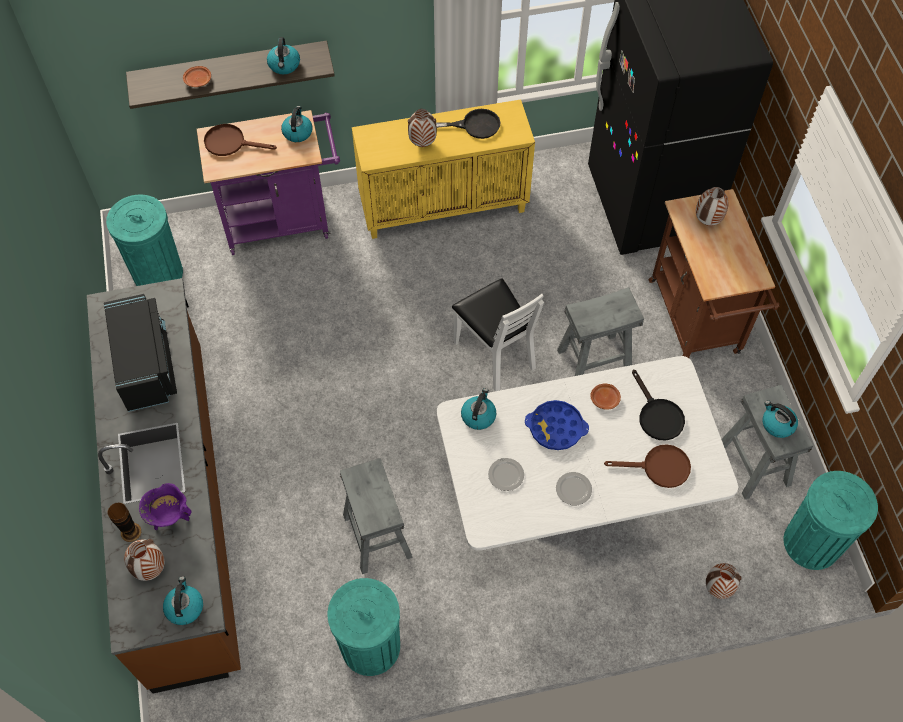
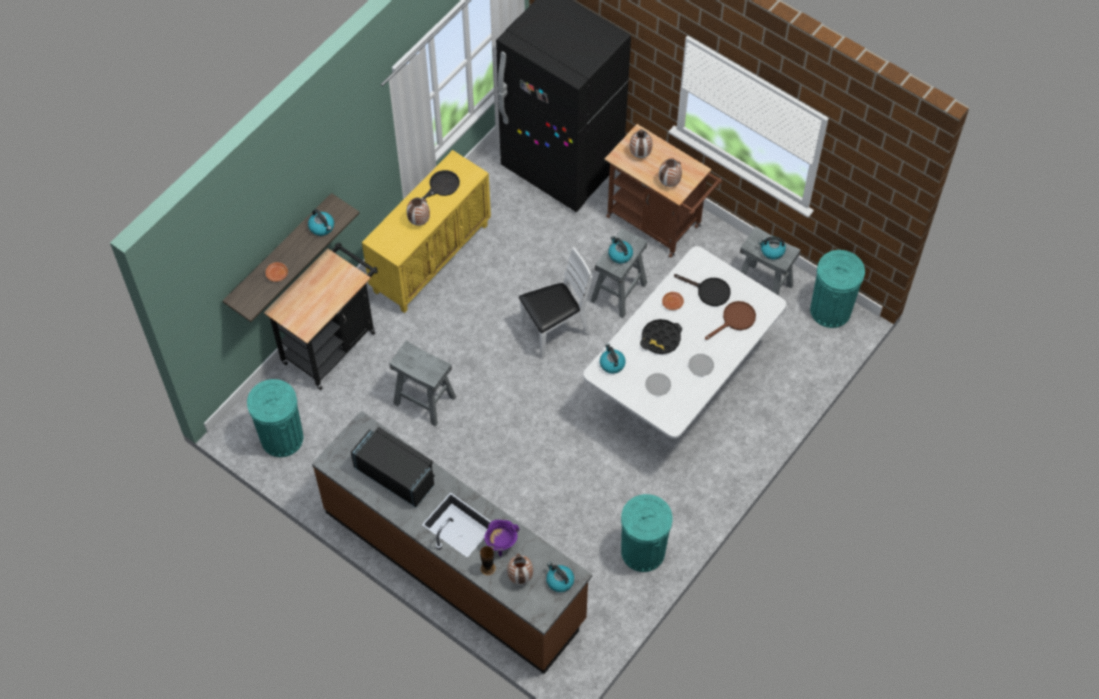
camera: 40 degrees left, 0 degrees up
purple cart [197,110,340,255] -> black cart [264,243,378,390]
brown frying pan [204,124,277,156] -> none
kettle [281,106,312,142] -> kettle moved to [608,236,633,264]
grey stool [340,458,413,574] -> grey stool moved to [389,340,456,427]
white chair [452,279,544,391] -> white chair turned 45 degrees counterclockwise [519,248,593,359]
blue tray [525,400,589,450] -> black tray [640,319,682,354]
vase [706,563,742,599] -> vase moved to [659,158,682,187]

